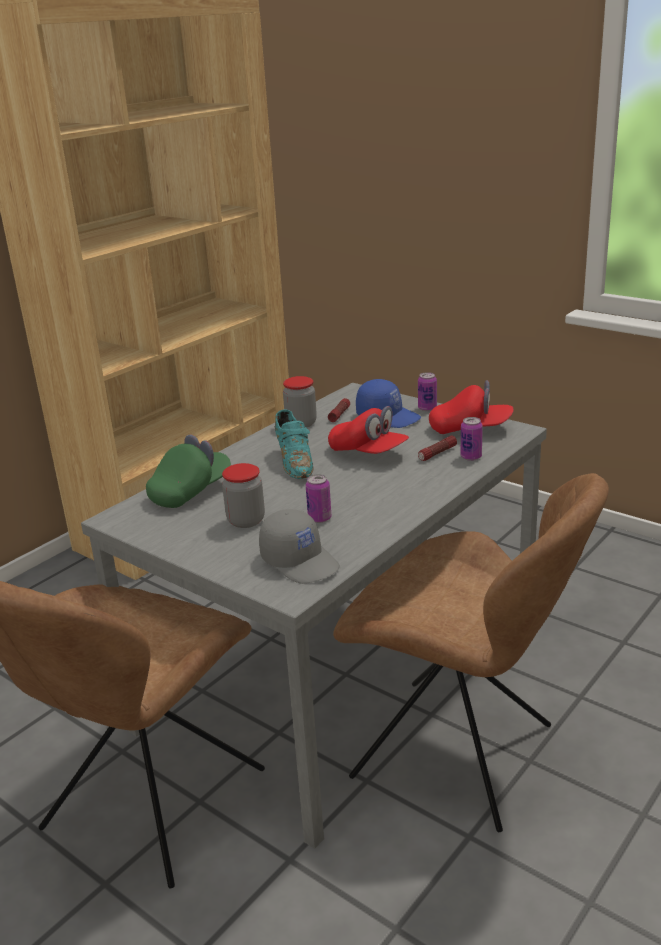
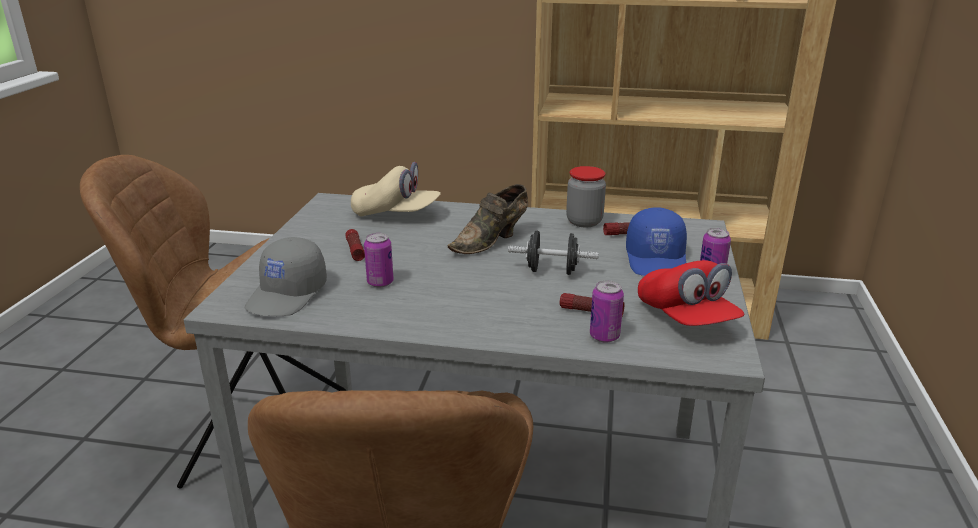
camera: 60 degrees right, 0 degrees up
green cap [146,435,231,508] -> beige cap [351,162,441,216]
jar [222,463,265,528] -> flashlight [345,229,365,261]
turquoise shoe [275,409,313,479] -> brown shoe [447,184,528,254]
red cap [328,406,409,454] -> black dumbbell [508,231,599,275]

